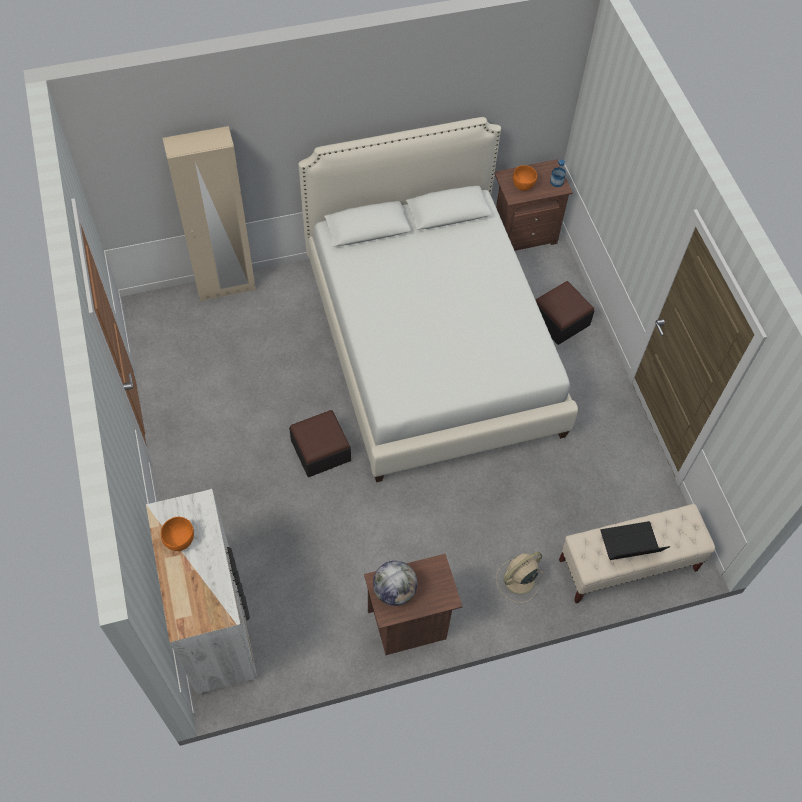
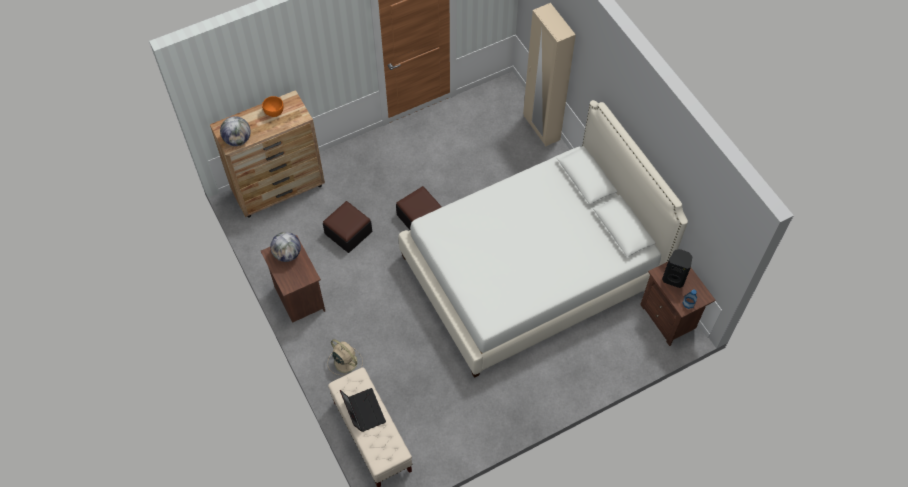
camera: 80 degrees right, 0 degrees up
white dresser [146,489,257,694] -> brown dresser [210,90,325,218]
orange bowl [513,165,537,191] -> black speaker [662,249,692,288]
ottoman [536,281,594,345] -> ottoman moved to [323,201,372,253]
none -> globe [220,116,251,146]

